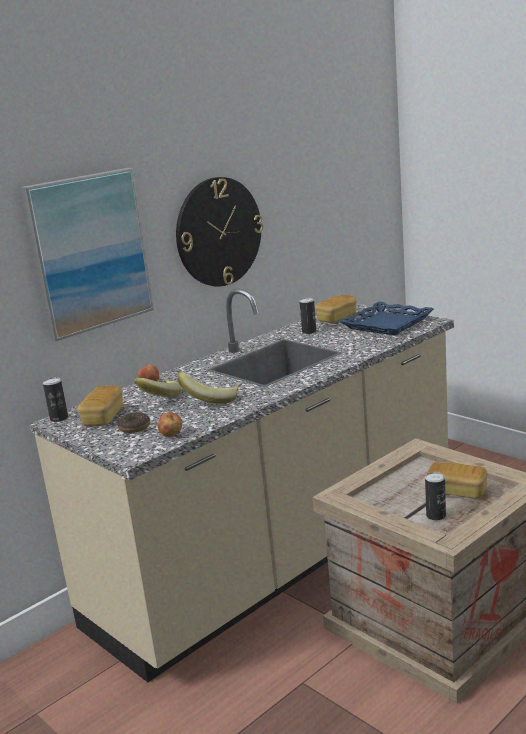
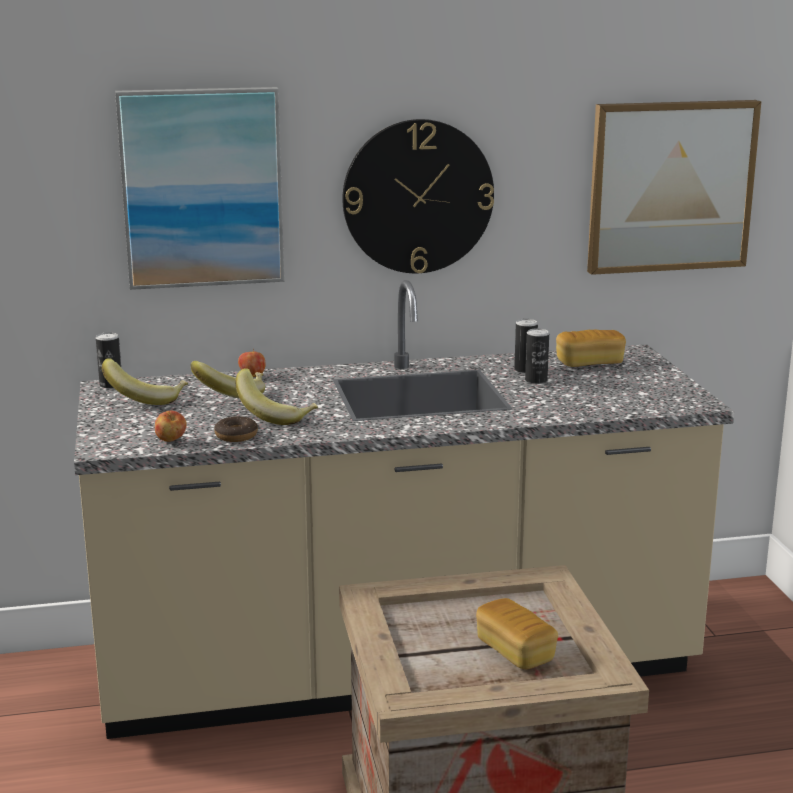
camera: 30 degrees right, 0 degrees up
bread [77,386,123,426] -> banana [102,358,188,405]
donut [117,413,150,433] -> donut moved to [214,416,258,442]
blue tray [339,301,434,335] -> none
can [425,472,446,520] -> can moved to [525,328,549,384]
none -> picture [587,100,761,275]

